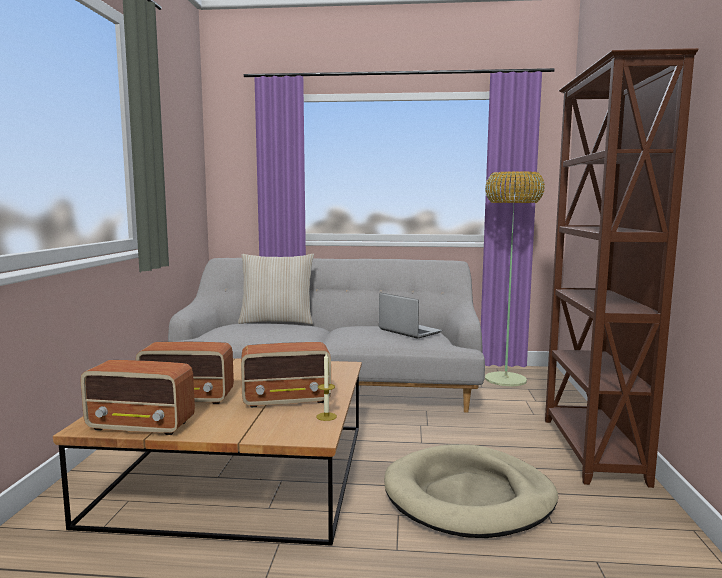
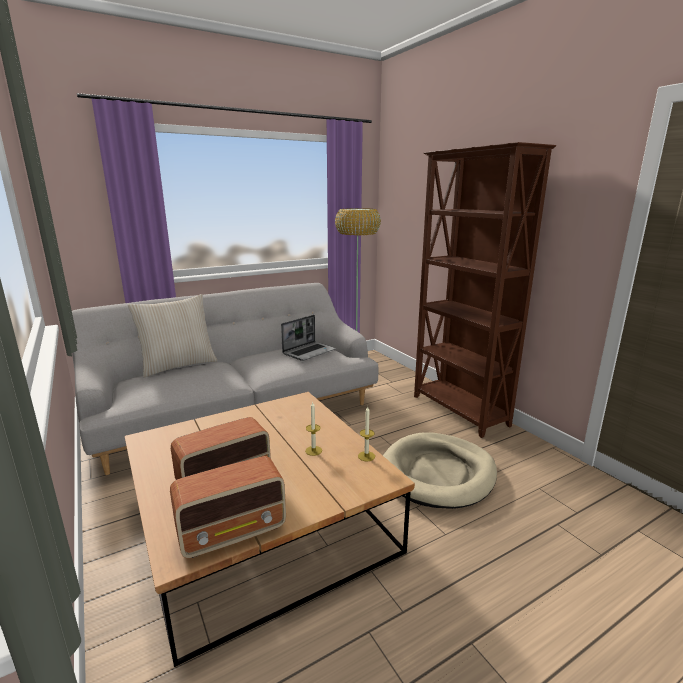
camera: 35 degrees left, 10 degrees up
radio [241,342,331,408] -> candle [305,402,322,456]
laptop [379,293,442,339] -> laptop turned 120 degrees clockwise [281,315,336,361]

